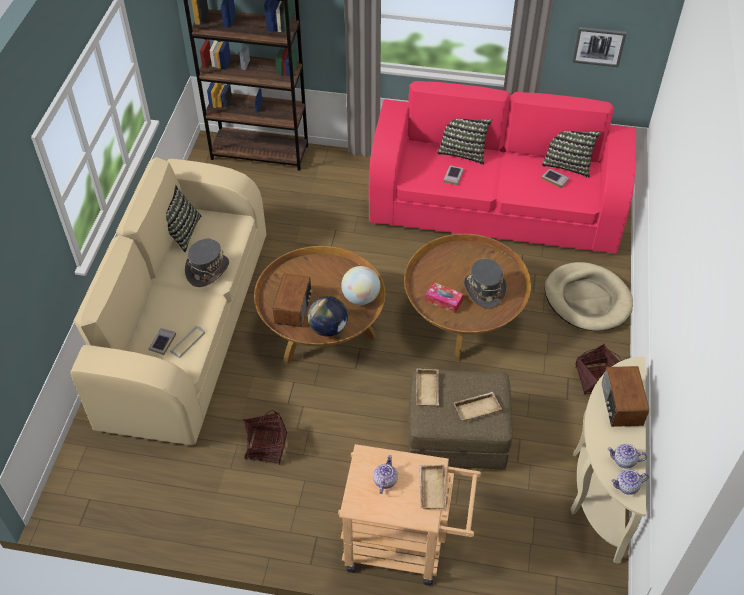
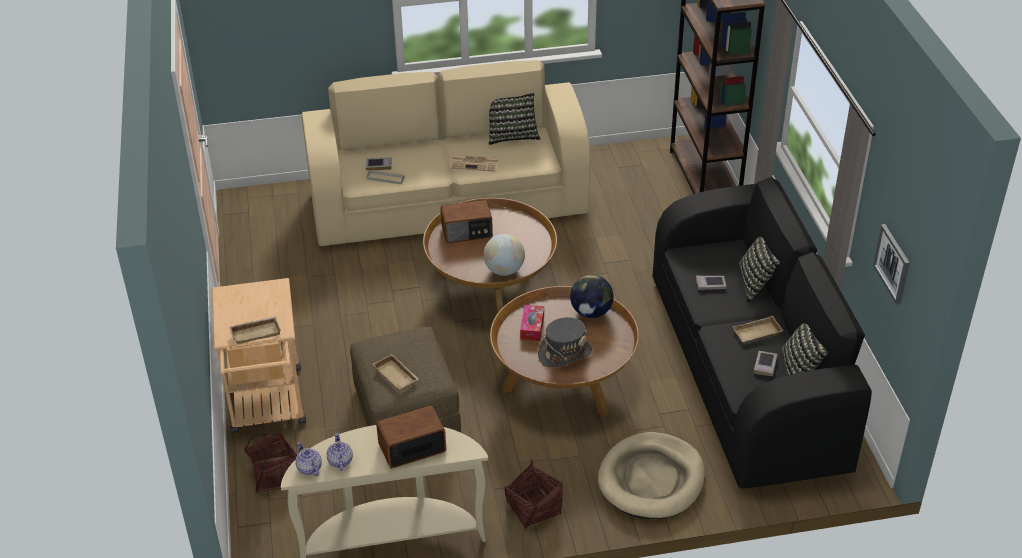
camera: 70 degrees right, 10 degrees down
grey hat [185,239,229,287] -> newspaper [450,155,500,172]
basket [243,410,287,465] -> basket moved to [244,431,297,493]
globe [308,296,348,337] -> globe moved to [570,275,614,318]
pink sofa [369,81,636,253] -> black sofa [652,177,872,488]
teapot [373,455,398,494] -> none
beige tray [416,368,439,406] -> beige tray moved to [732,316,783,342]

